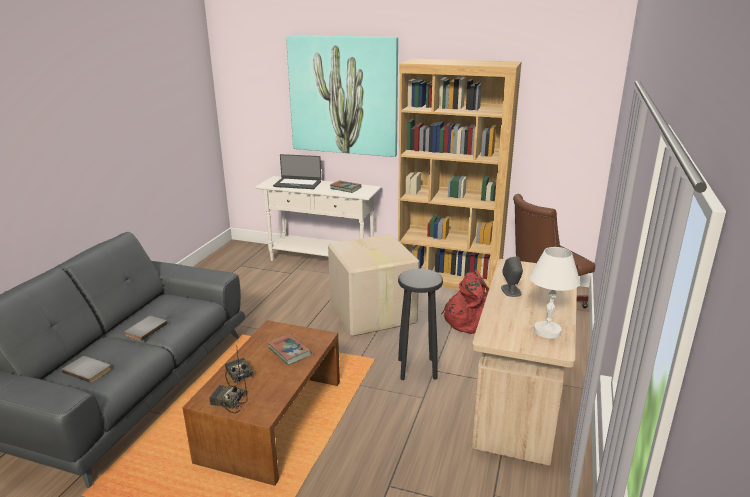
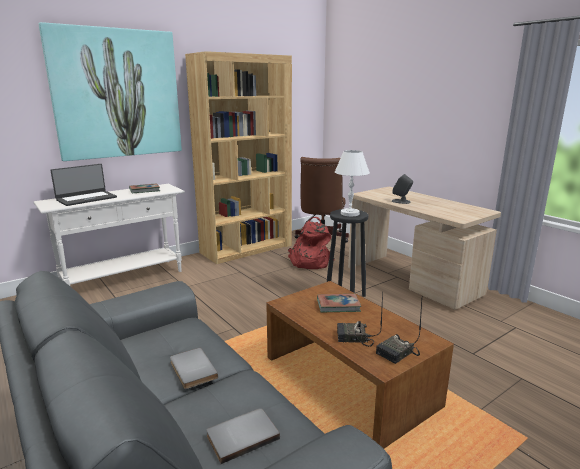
camera: 55 degrees left, 5 degrees down
cardboard box [328,234,419,336] -> none
white table lamp [529,247,580,339] -> white table lamp moved to [335,150,370,216]

